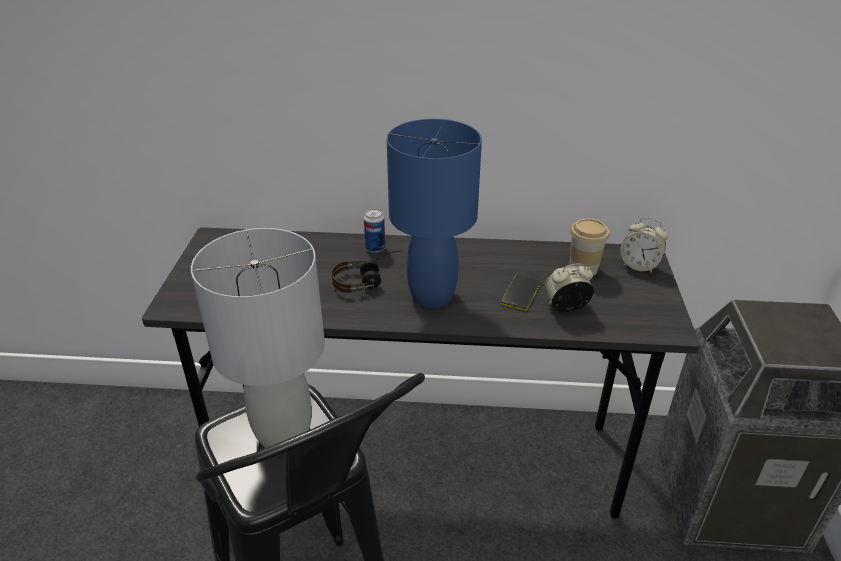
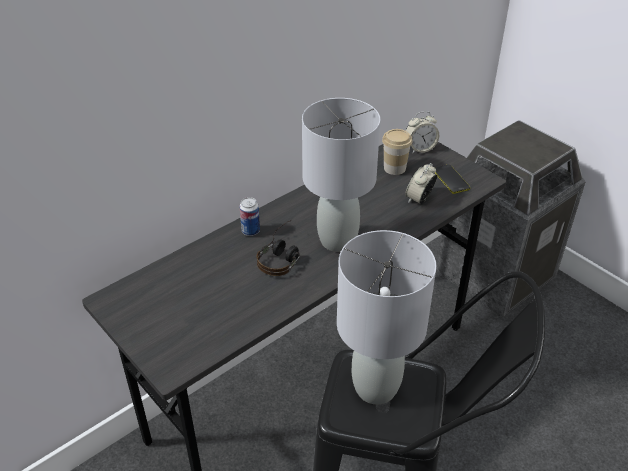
camera: 45 degrees left, 5 degrees up
blue table lamp [387,119,482,308] -> grey table lamp [302,98,380,252]
phone [501,272,542,311] -> phone moved to [435,164,470,194]

